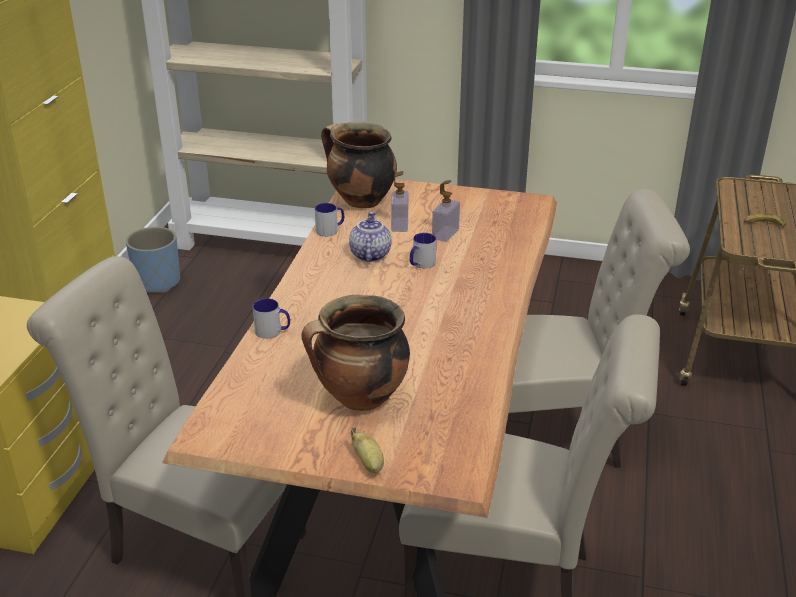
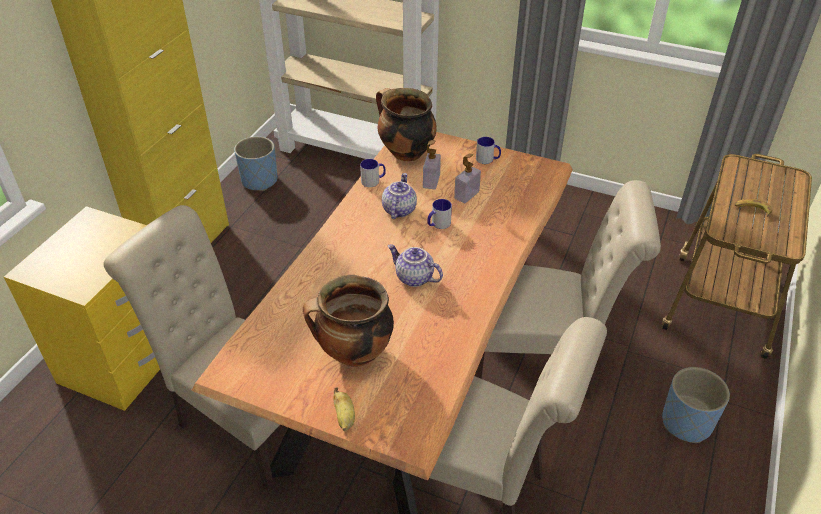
camera: 10 degrees right, 10 degrees up
mug [253,298,290,339] -> mug moved to [476,137,501,164]
none -> teapot [388,244,443,287]
none -> blue planter [662,367,730,443]

